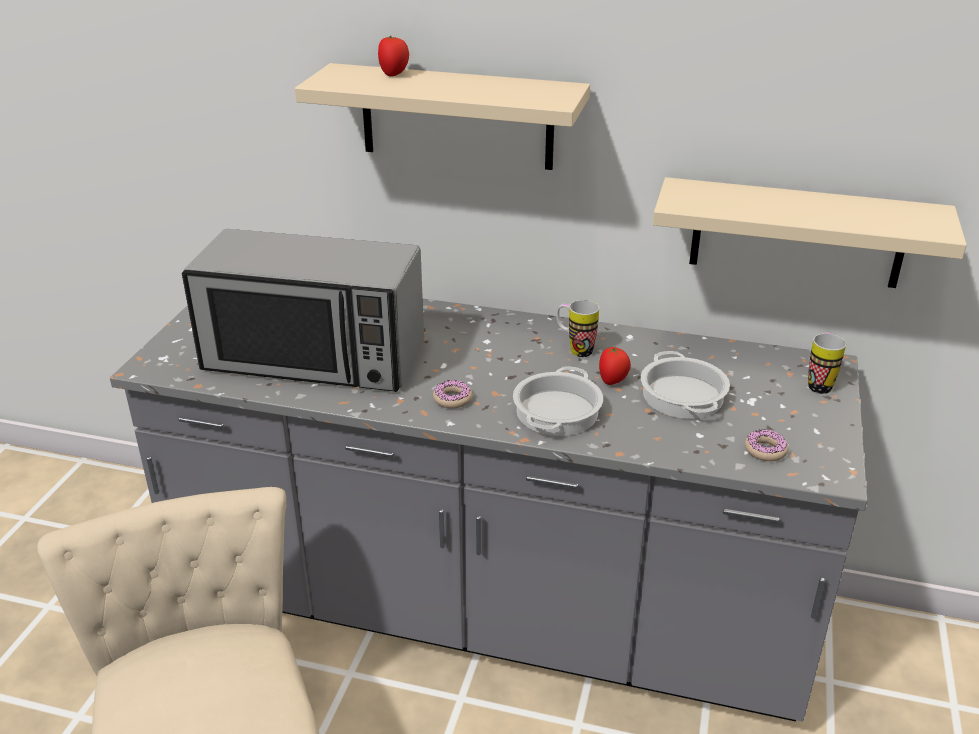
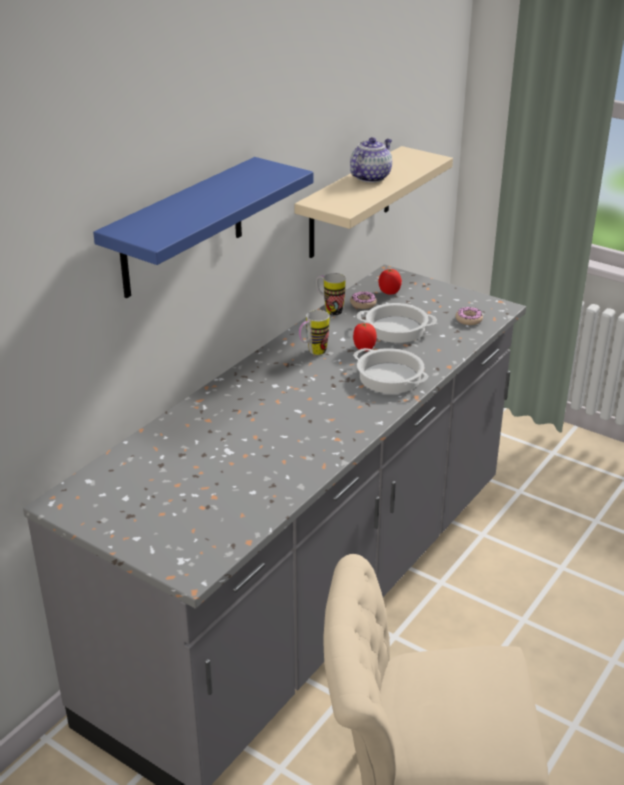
camera: 70 degrees left, 0 degrees up
microwave [182,229,424,392] -> none
beige shelf [295,63,590,170] -> blue shelf [93,157,313,298]
tomato [378,36,409,77] -> tomato moved to [378,269,402,295]
donut [433,380,473,409] -> donut moved to [350,291,377,309]
mug [808,332,846,394] -> mug moved to [316,273,346,316]
none -> teapot [350,137,392,183]

